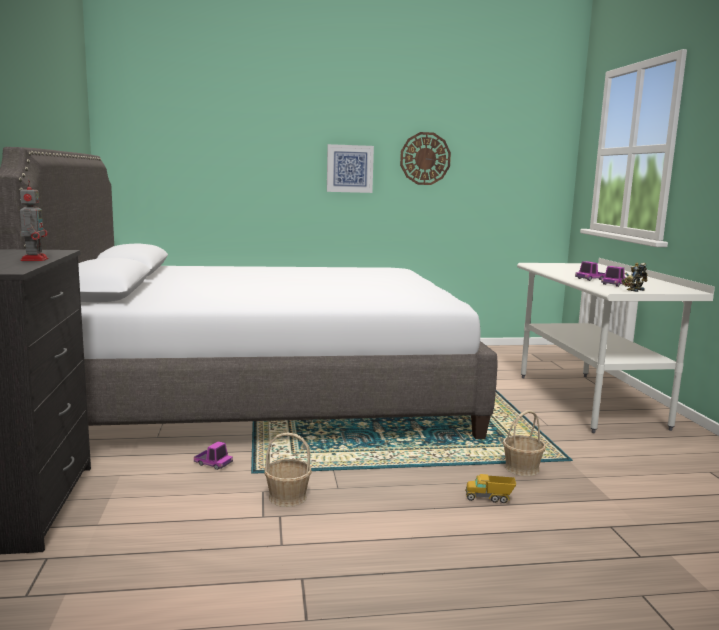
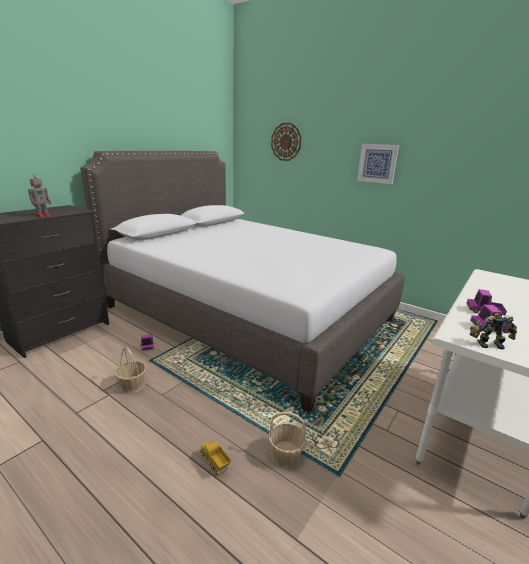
camera: 45 degrees right, 10 degrees up
wall clock [400,132,451,185] -> wall clock moved to [271,123,301,161]

